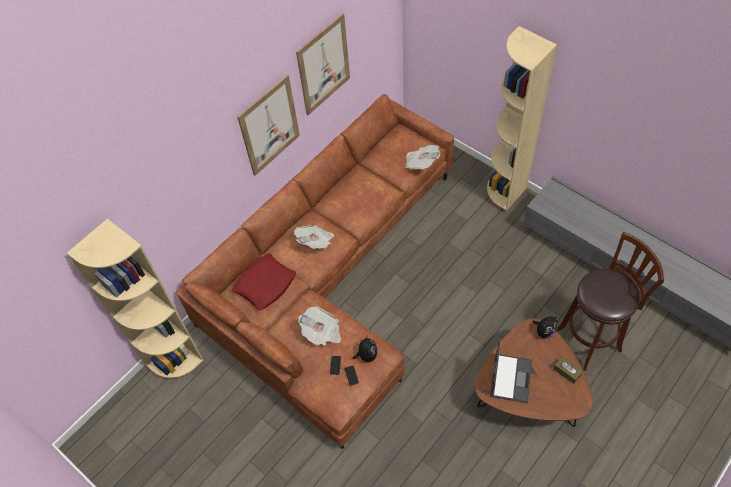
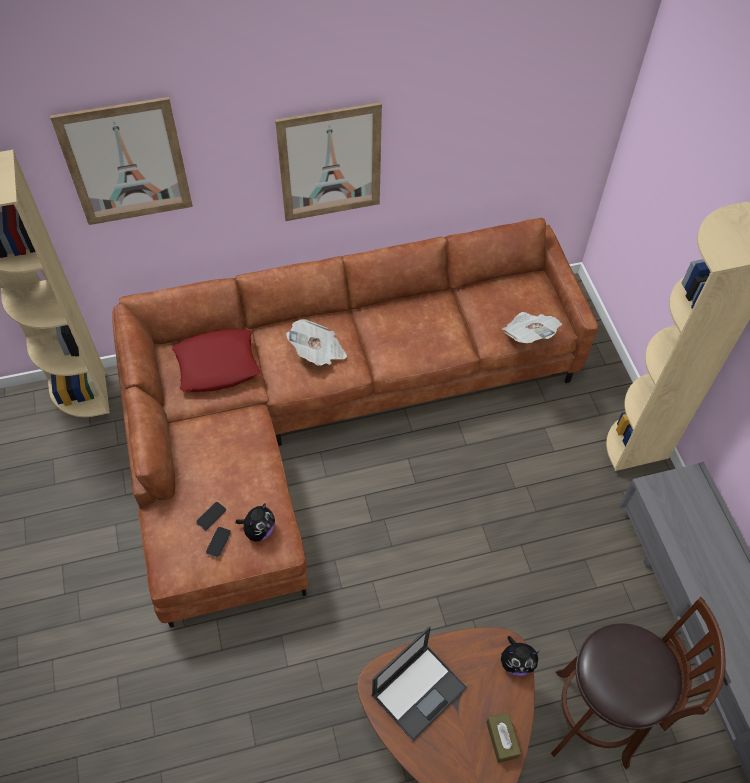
camera: 30 degrees right, 0 degrees up
picture [296,13,350,115] -> picture moved to [50,97,193,225]
newspaper [298,306,341,345] -> none

